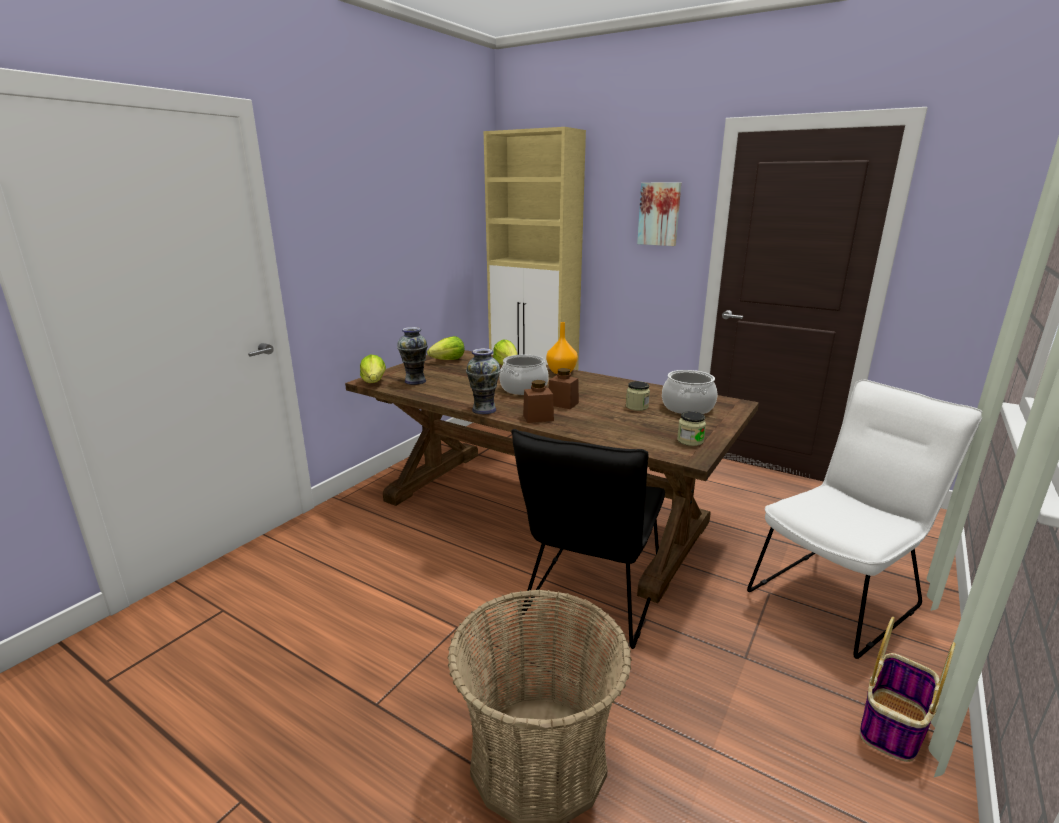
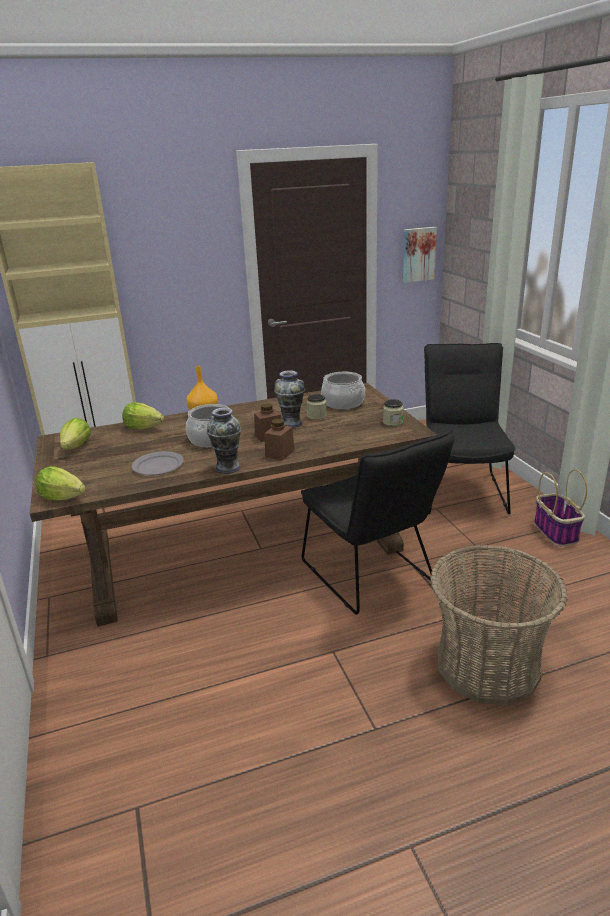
camera: 50 degrees left, 5 degrees up
vase [397,327,428,385] -> vase moved to [274,370,305,428]
picture [637,183,681,246] -> picture moved to [403,227,437,283]
white chair [747,379,982,659] -> black chair [424,343,516,514]
none -> grey plate [132,451,184,475]

